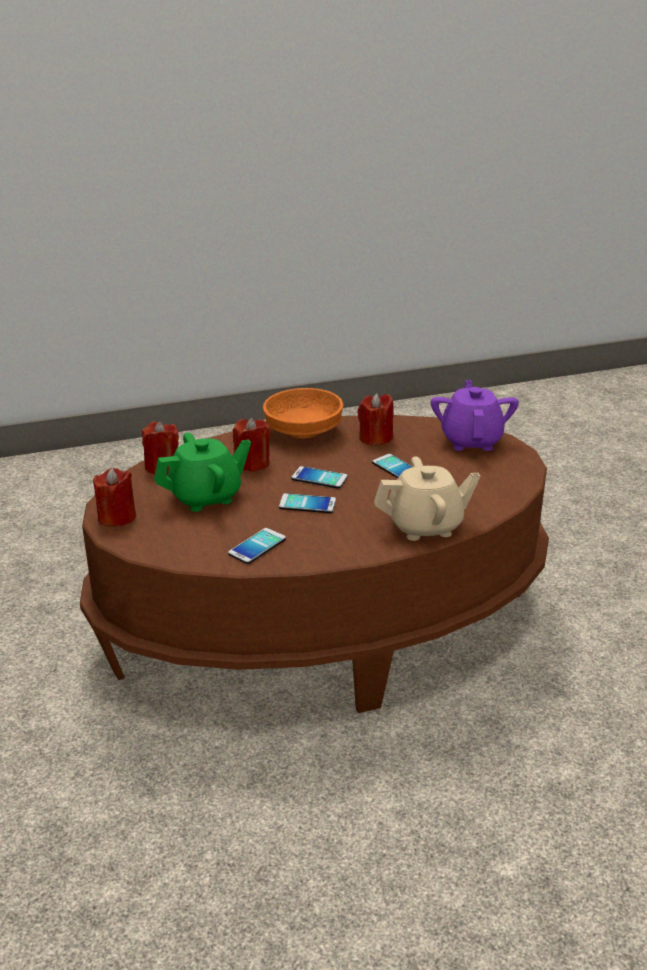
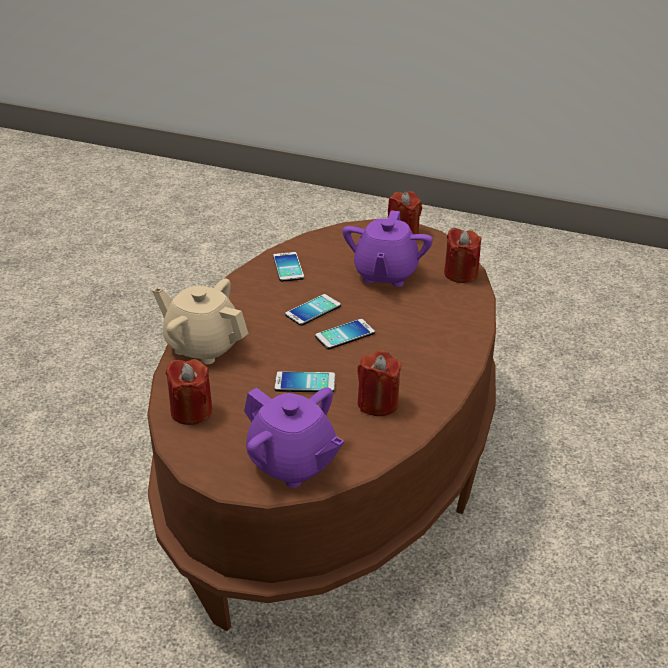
camera: 130 degrees right, 5 degrees up
green teapot [154,433,251,512] -> purple teapot [342,210,433,287]
red candle [233,418,271,472] -> red candle moved to [165,359,213,425]
orange bowl [263,388,344,439] -> none
beige teapot [374,457,480,541] -> beige teapot turned 90 degrees clockwise [152,279,248,364]

